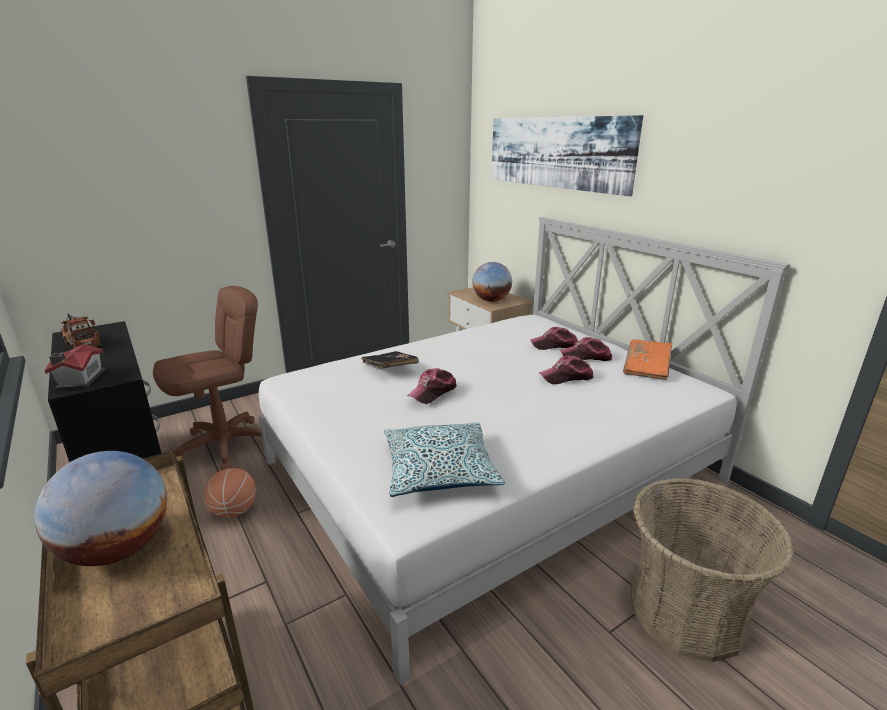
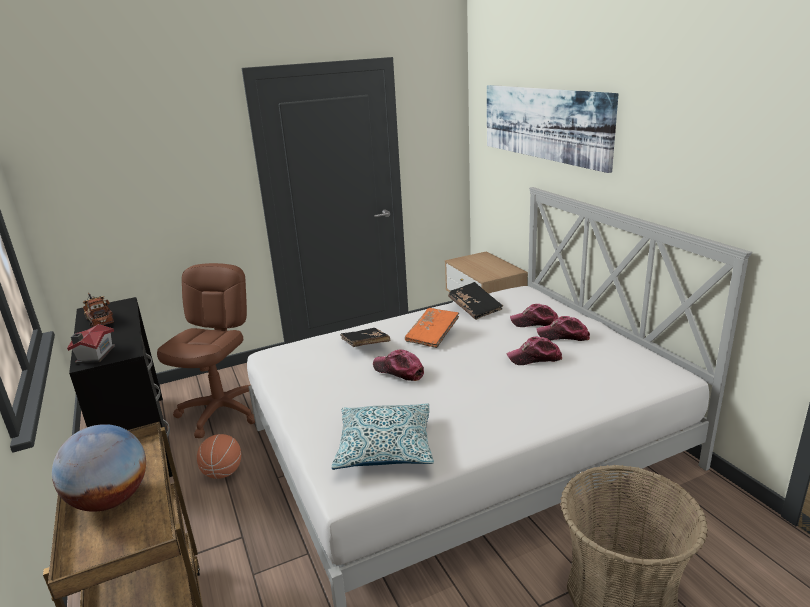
camera: 10 degrees right, 0 degrees up
brown office chair [153,286,262,470] -> brown office chair turned 45 degrees counterclockwise [157,263,255,438]
cap [407,368,457,404] -> cap turned 75 degrees clockwise [373,349,424,381]
globe [472,262,512,302] -> none
orange book [623,339,672,380] -> orange book moved to [405,308,459,348]
none -> black book [448,282,503,320]

